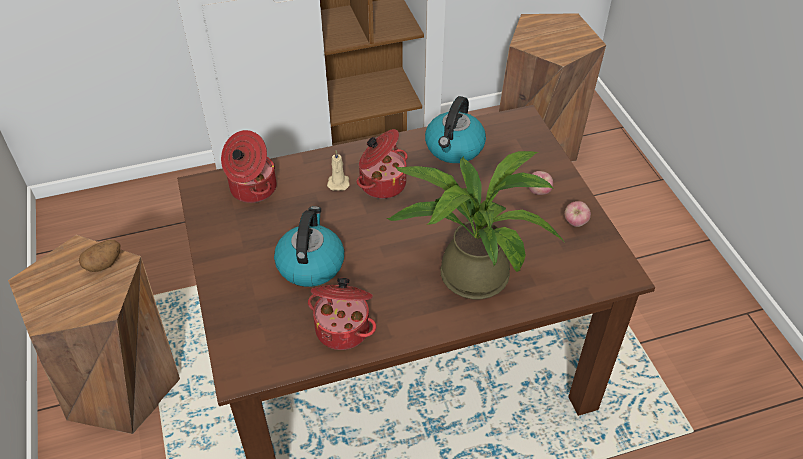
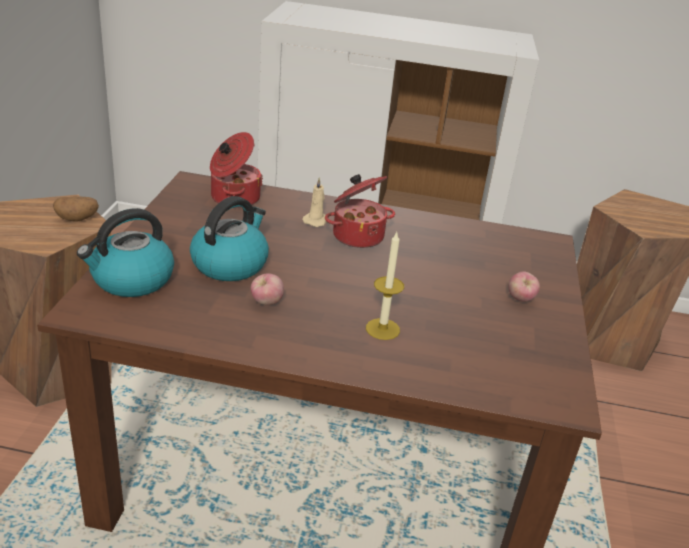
camera: 25 degrees right, 15 degrees down
cooking pot [308,278,376,350] -> none
potted plant [387,151,563,299] -> candle [366,232,404,340]
kettle [425,96,486,163] -> kettle moved to [77,208,174,297]
apple [564,201,591,227] -> apple moved to [251,273,284,305]

